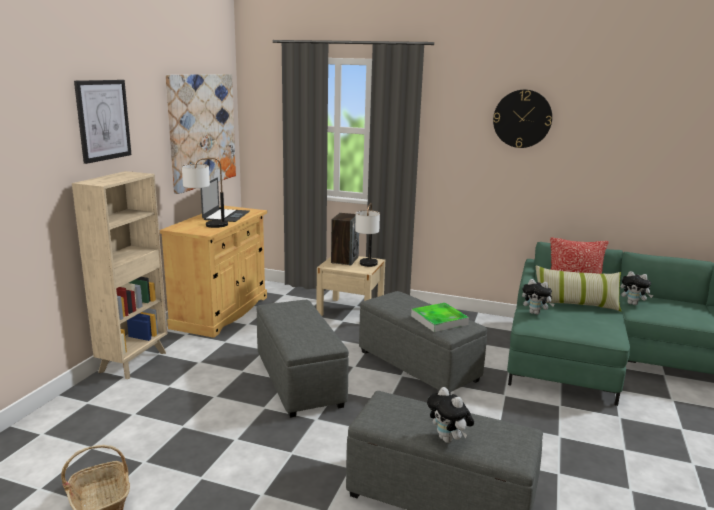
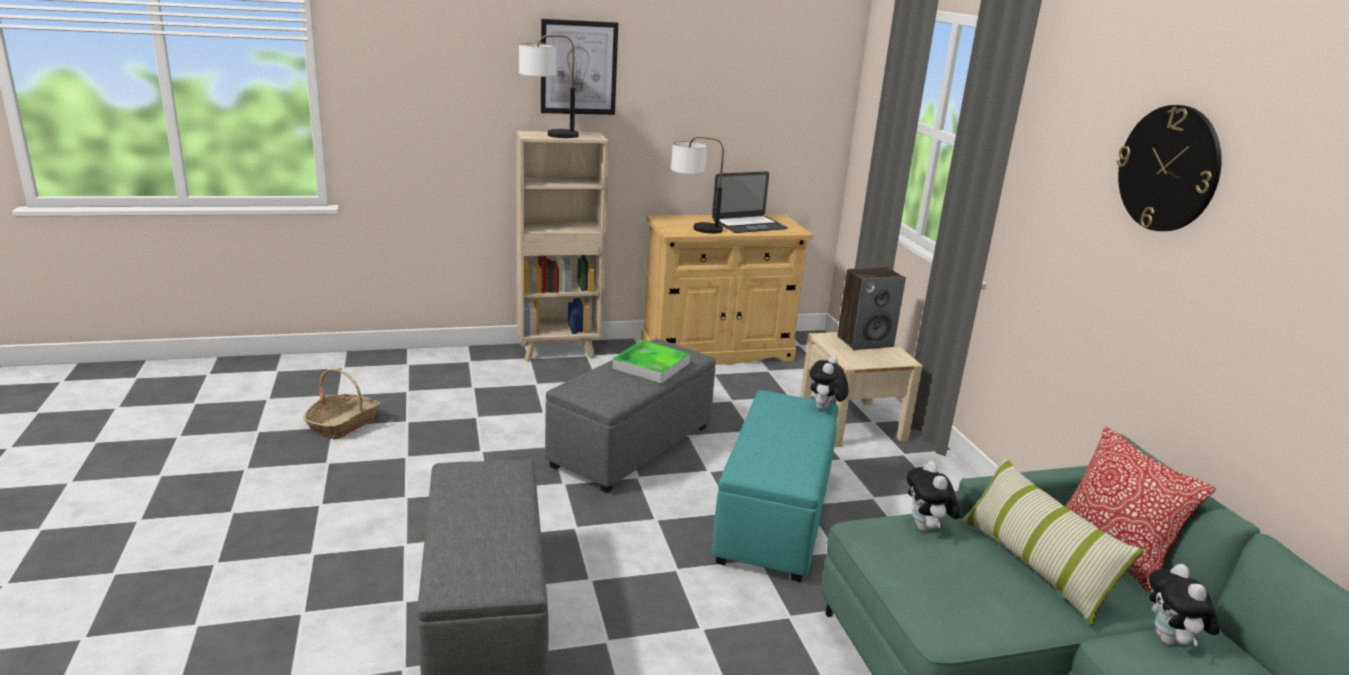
camera: 55 degrees right, 5 degrees up
picture [166,74,236,194] -> none
table lamp [355,203,380,267] -> table lamp moved to [519,35,579,138]
grey ottoman [359,291,487,394] -> turquoise ottoman [711,390,839,582]
tray [411,303,469,332] -> tray moved to [612,340,690,383]
plush toy [427,387,474,443] -> plush toy moved to [810,355,848,410]

